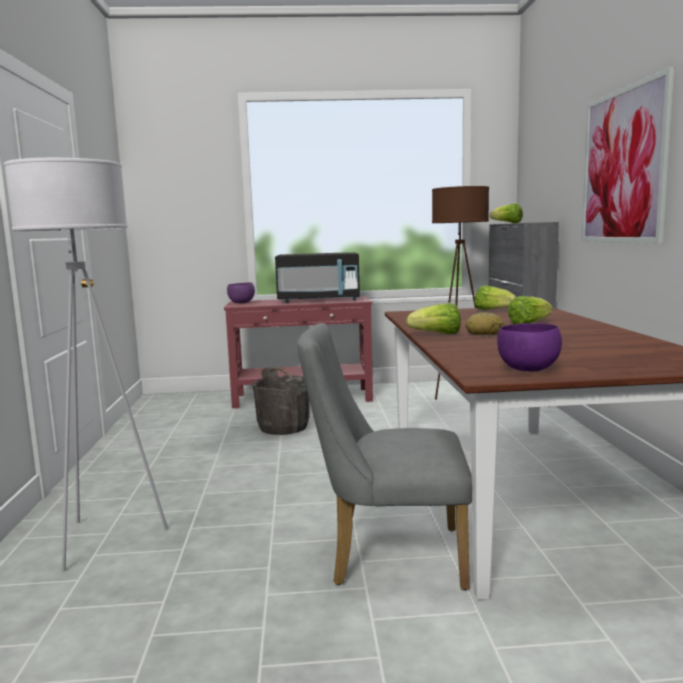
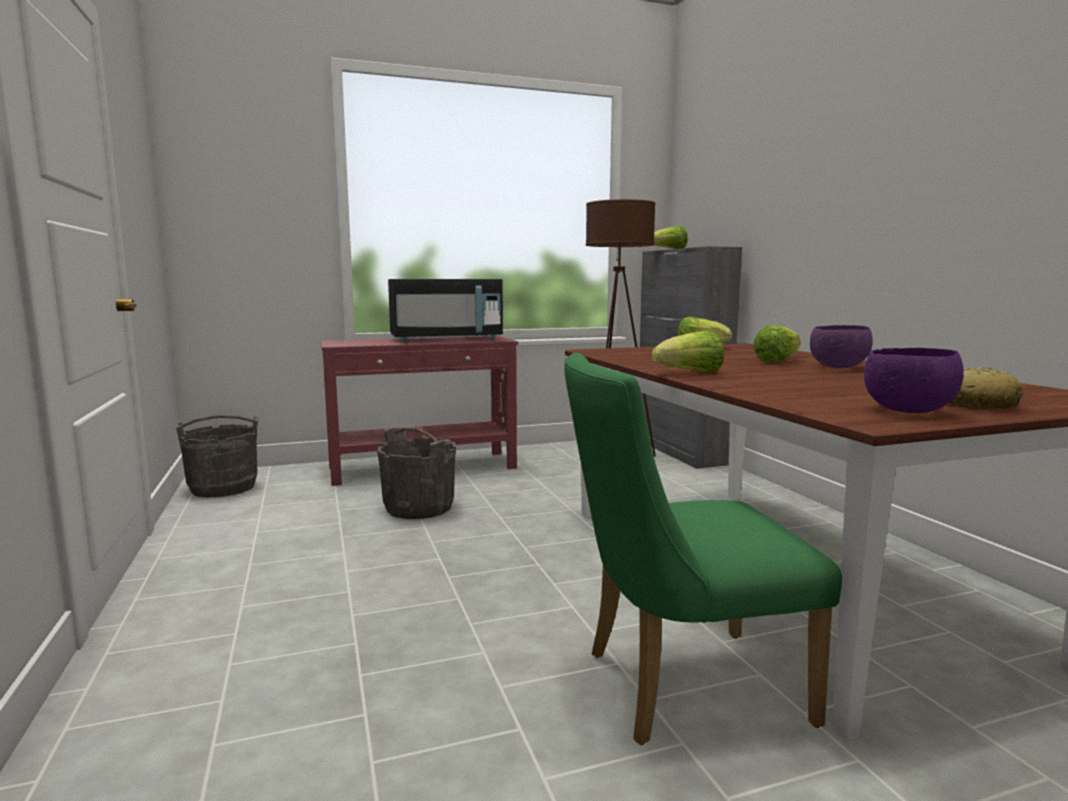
camera: 15 degrees left, 0 degrees up
white floor lamp [4,158,168,571] -> none
purple bowl [227,283,255,303] -> purple bowl moved to [810,325,873,368]
grey chair [297,323,472,590] -> green chair [564,353,842,745]
bread [466,312,505,335] -> bread moved to [949,367,1023,409]
picture [582,67,674,244] -> none
none -> grey bucket [175,415,259,498]

